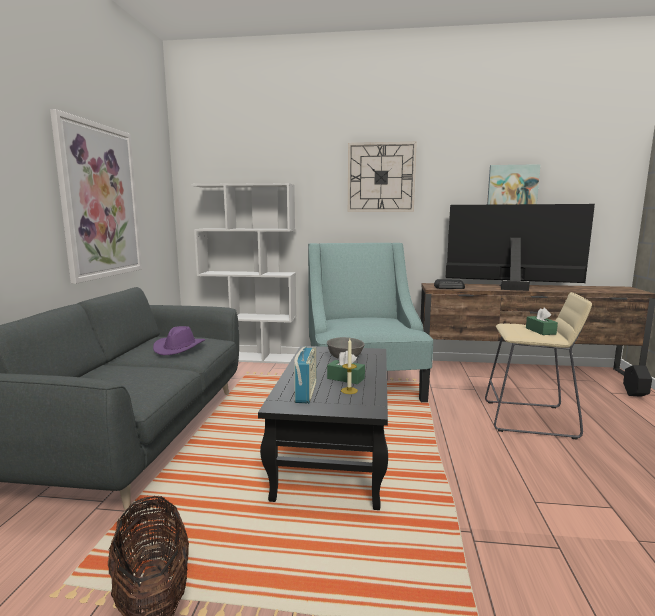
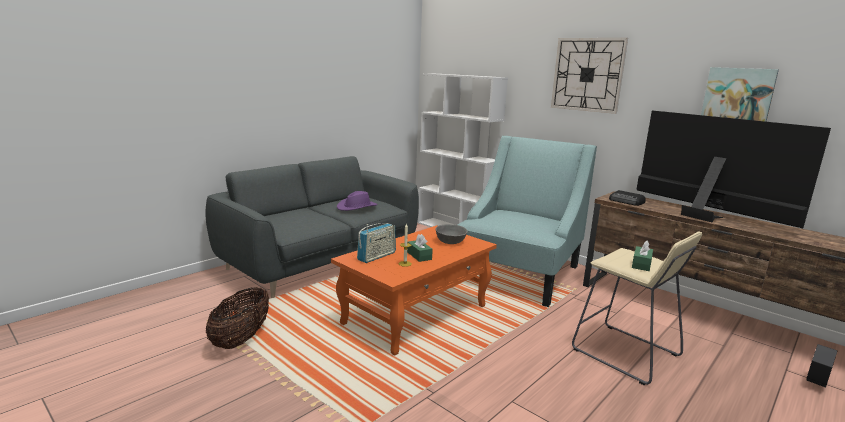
camera: 35 degrees right, 5 degrees up
picture [50,109,142,284] -> none
black coffee table [258,346,388,510] -> orange coffee table [331,225,497,355]

